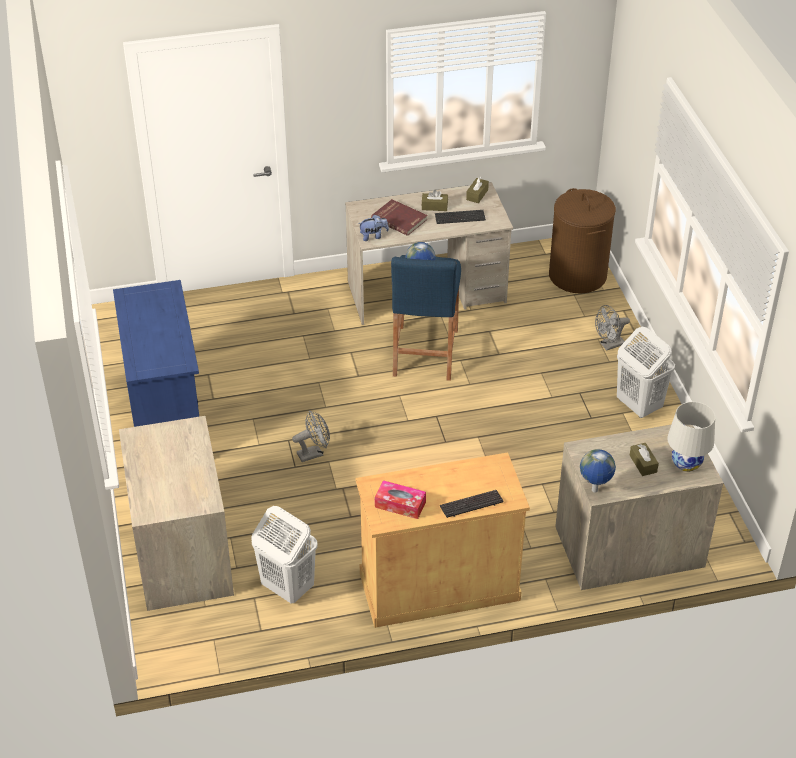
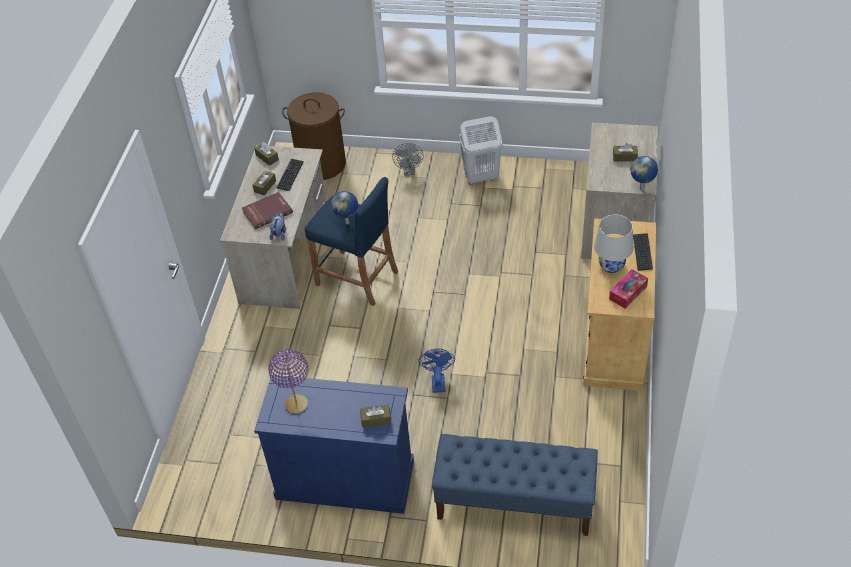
camera: 65 degrees left, 5 degrees up
dresser [119,416,234,611] -> blue bench [432,434,598,536]
white laundry basket [251,506,318,603] -> none
grey fan [292,410,330,462] -> blue fan [418,349,455,393]
white table lamp [667,402,715,472] -> white table lamp moved to [594,214,633,273]
none -> purple table lamp [268,349,308,414]
none -> brown tissue box [360,405,391,428]

